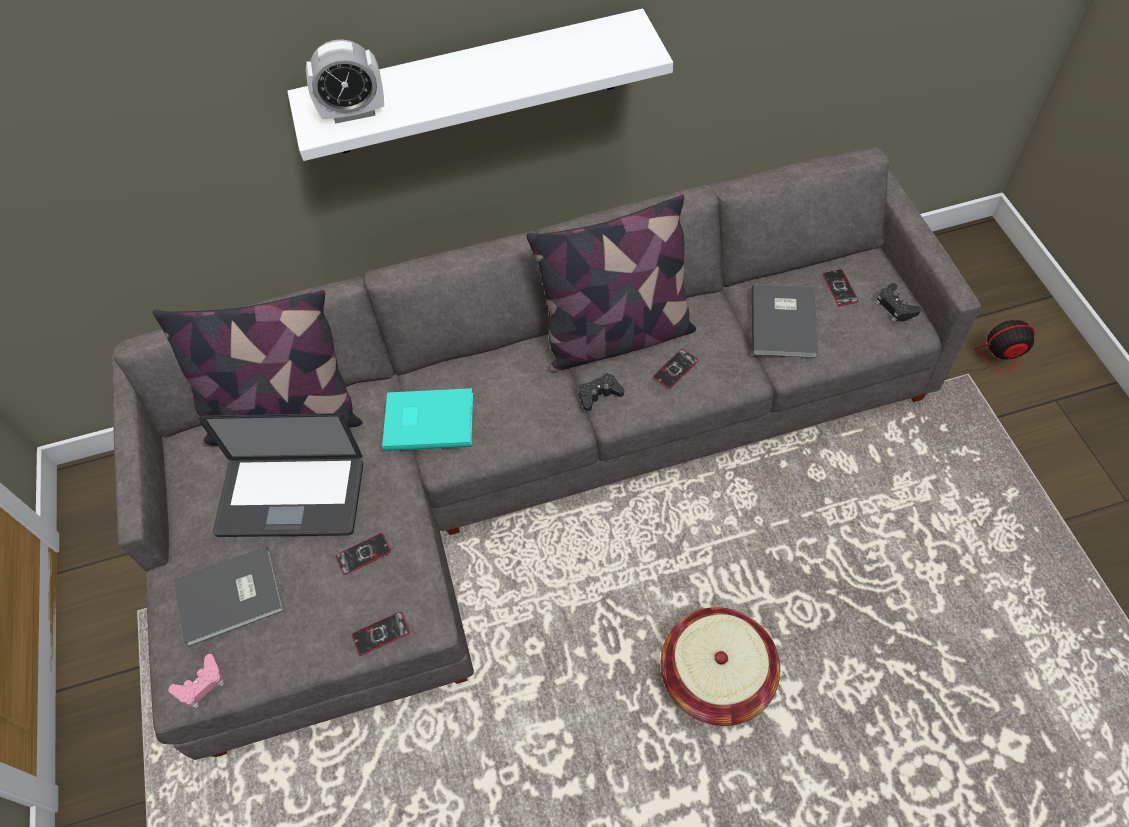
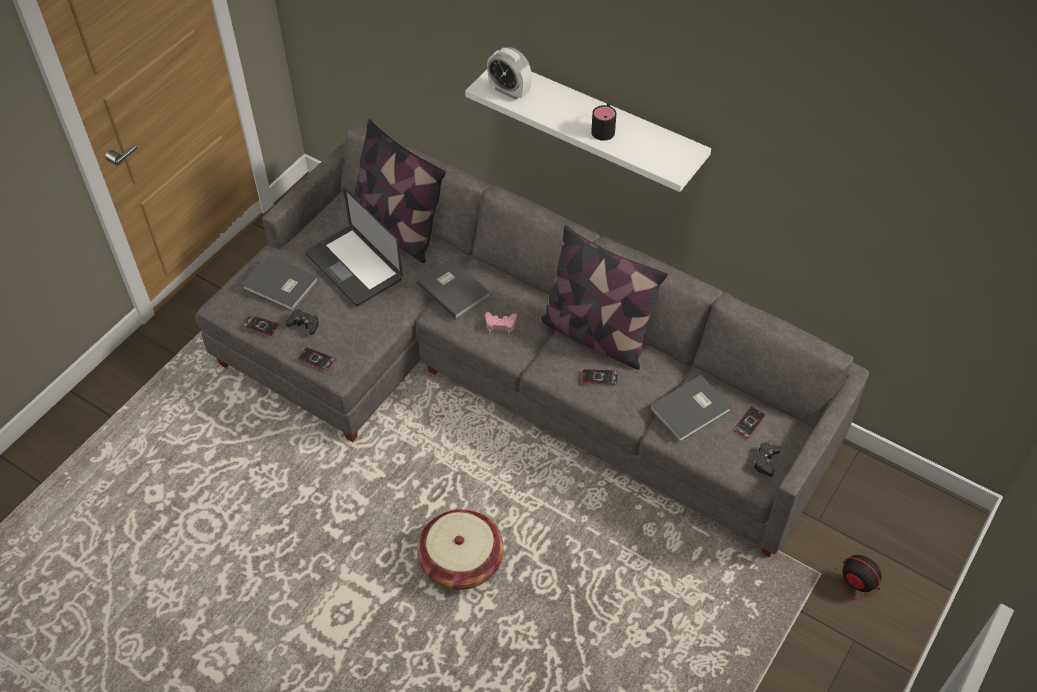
camera: 45 degrees right, 5 degrees down
pink game controller [168,654,225,709] -> pink game controller moved to [485,312,517,333]
phone [335,533,391,575] -> phone moved to [243,315,279,336]
turquoise book [382,388,473,451] -> grey book [416,258,490,319]
black game controller [579,373,624,411] -> black game controller moved to [285,309,319,335]
none -> black mug [591,104,616,141]

